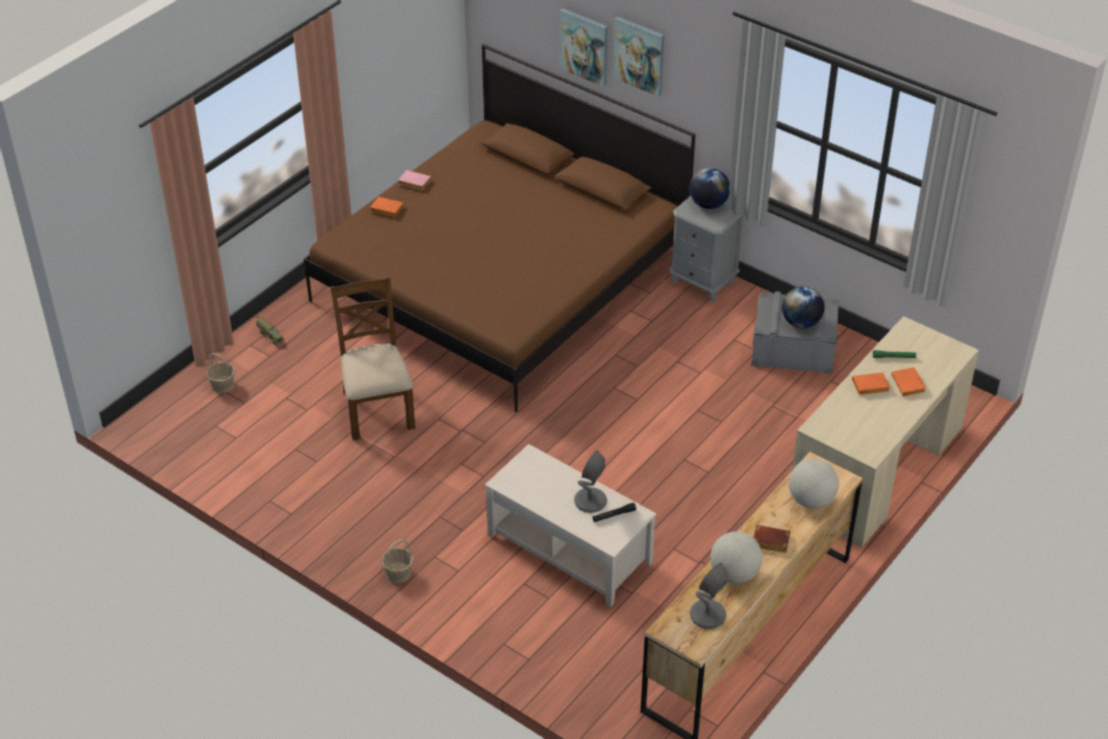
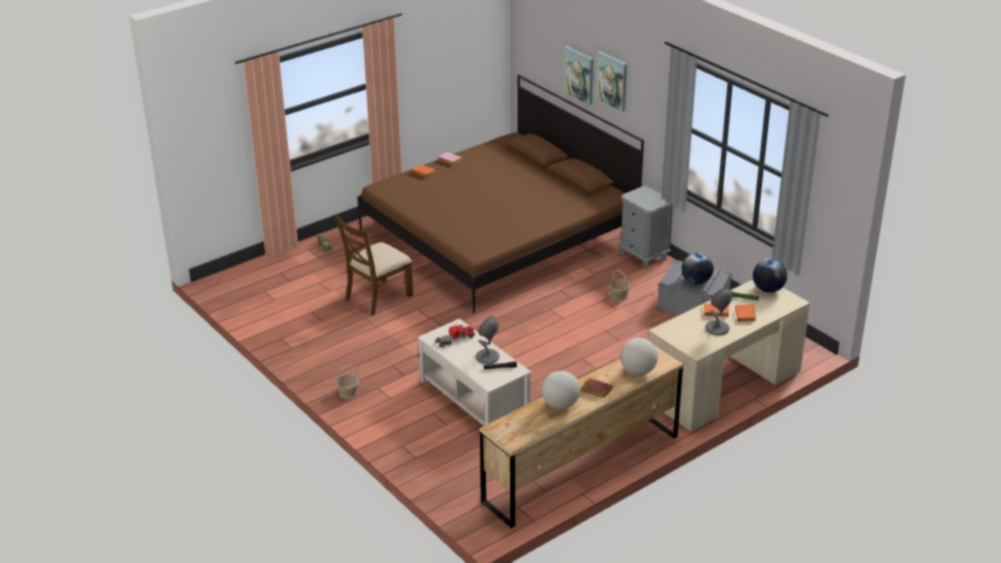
camera: 15 degrees right, 10 degrees down
basket [206,353,235,393] -> basket moved to [609,270,630,301]
brown chair [330,277,415,440] -> brown chair turned 135 degrees counterclockwise [335,216,413,316]
globe [689,168,730,209] -> globe moved to [753,259,787,293]
grey table lamp [690,563,728,629] -> grey table lamp moved to [705,288,732,336]
none -> toy truck [435,324,475,347]

